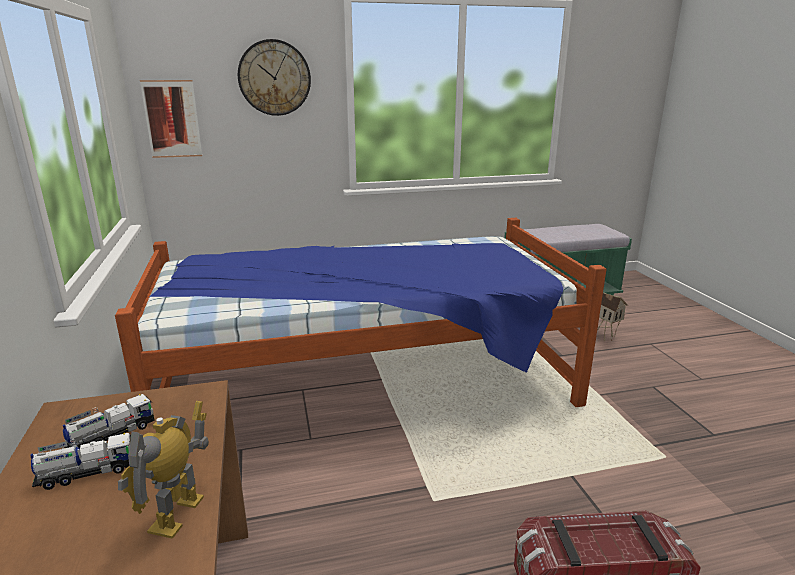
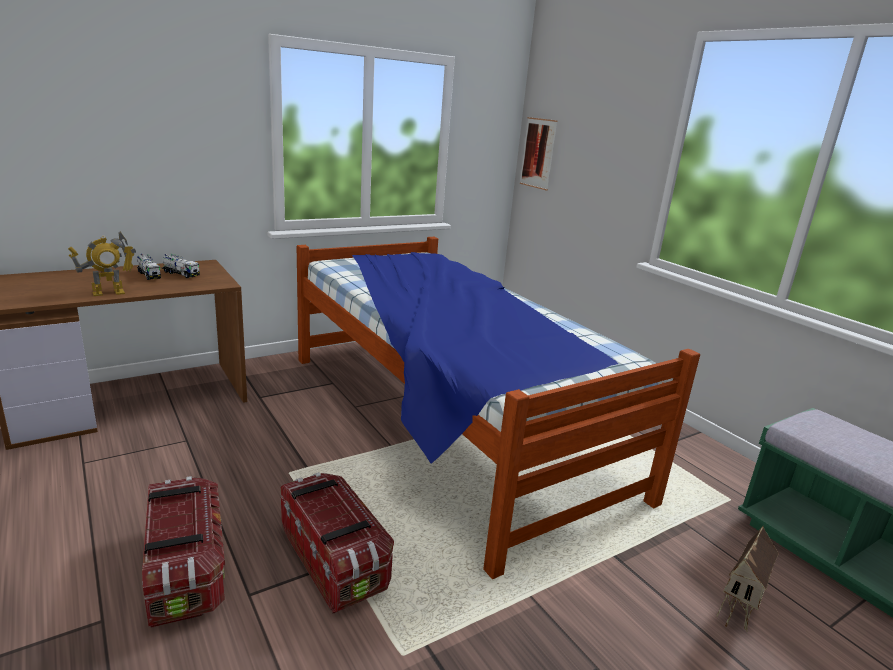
camera: 70 degrees right, 0 degrees up
toy robot [118,401,209,539] -> toy robot turned 150 degrees clockwise [68,232,136,296]
wall clock [238,39,311,116] -> none
none -> storage box [281,472,394,614]

